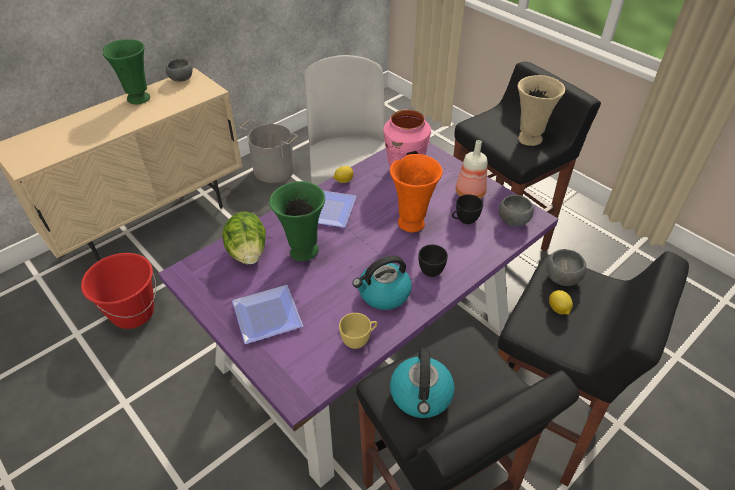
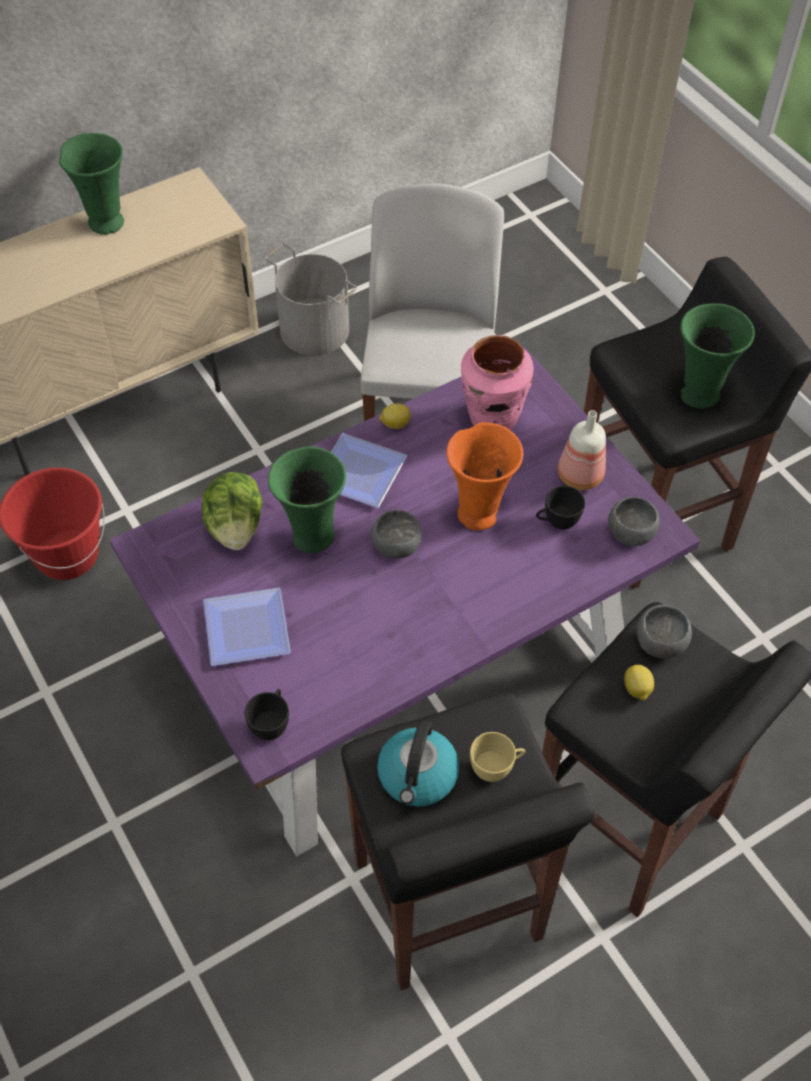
camera: 10 degrees right, 10 degrees up
grey bowl [166,59,192,82] -> grey bowl moved to [371,510,422,559]
yellow cup [339,313,377,349] -> yellow cup moved to [470,732,525,782]
kettle [352,256,412,310] -> none
black cup [419,244,448,277] -> black cup moved to [245,689,289,740]
beige vase [518,75,565,146] -> green vase [680,303,755,409]

